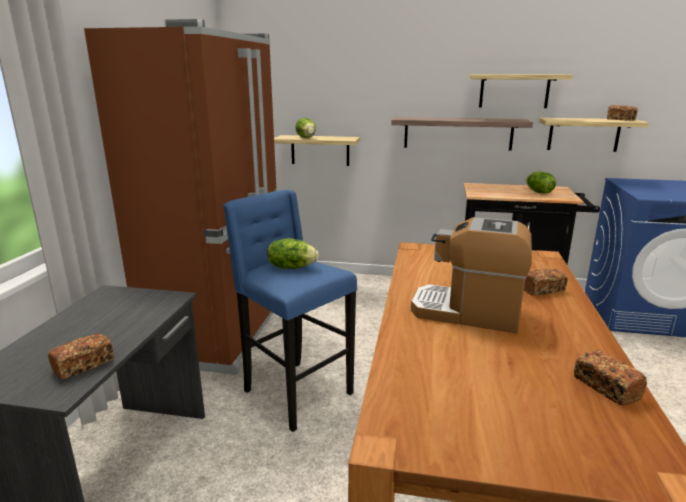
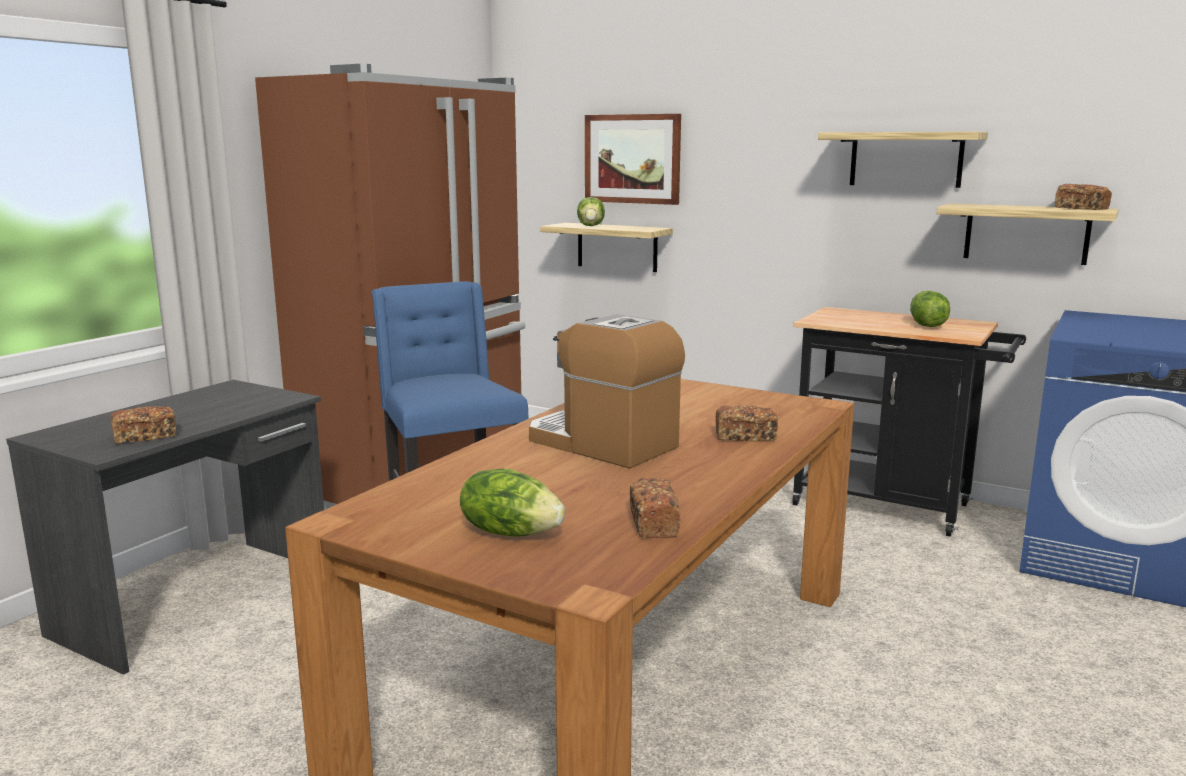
camera: 20 degrees right, 5 degrees down
lettuce [267,238,319,269] -> lettuce moved to [460,468,565,537]
shelf [391,117,533,151] -> none
none -> picture [585,114,681,205]

